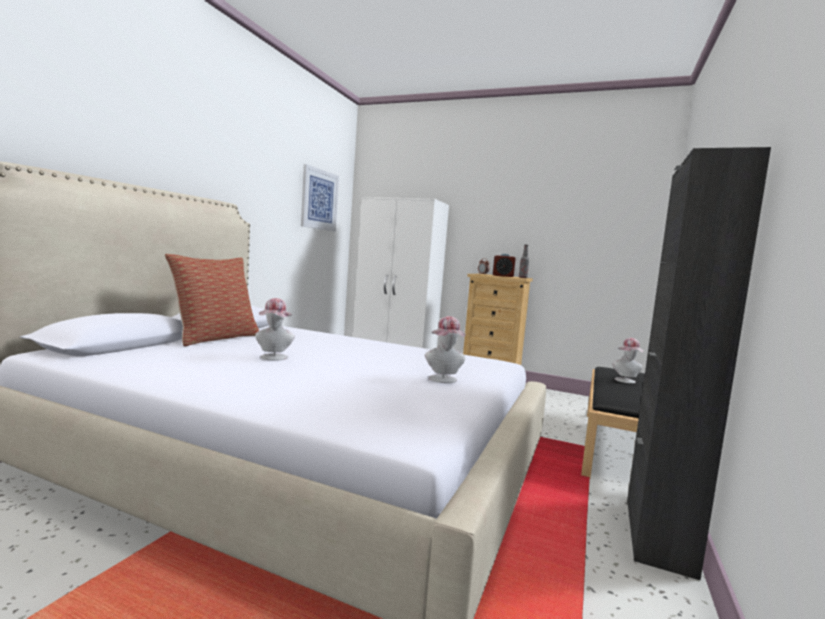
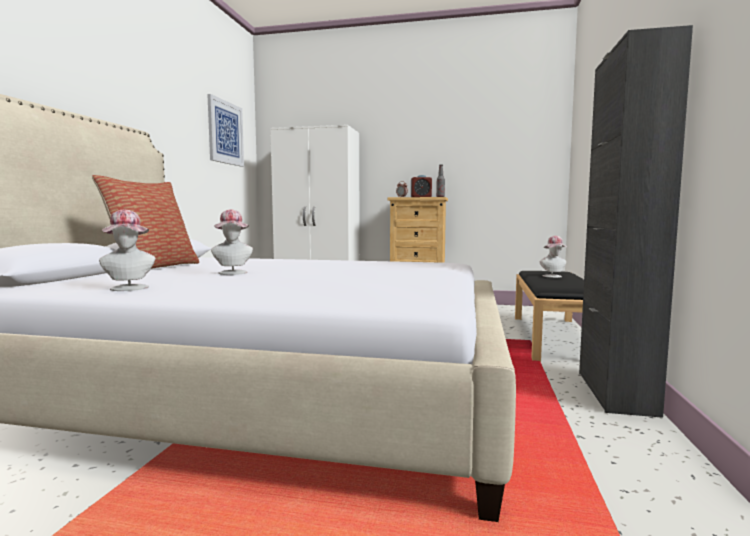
camera: 10 degrees left, 0 degrees up
hat [425,316,466,383] -> hat moved to [99,210,156,291]

